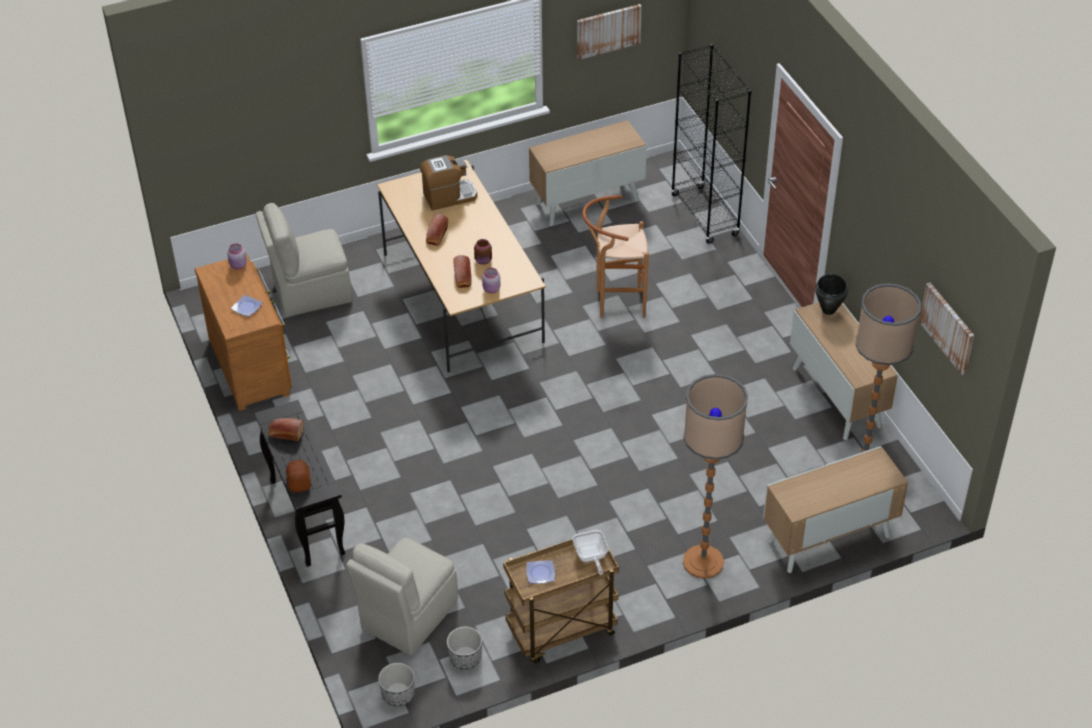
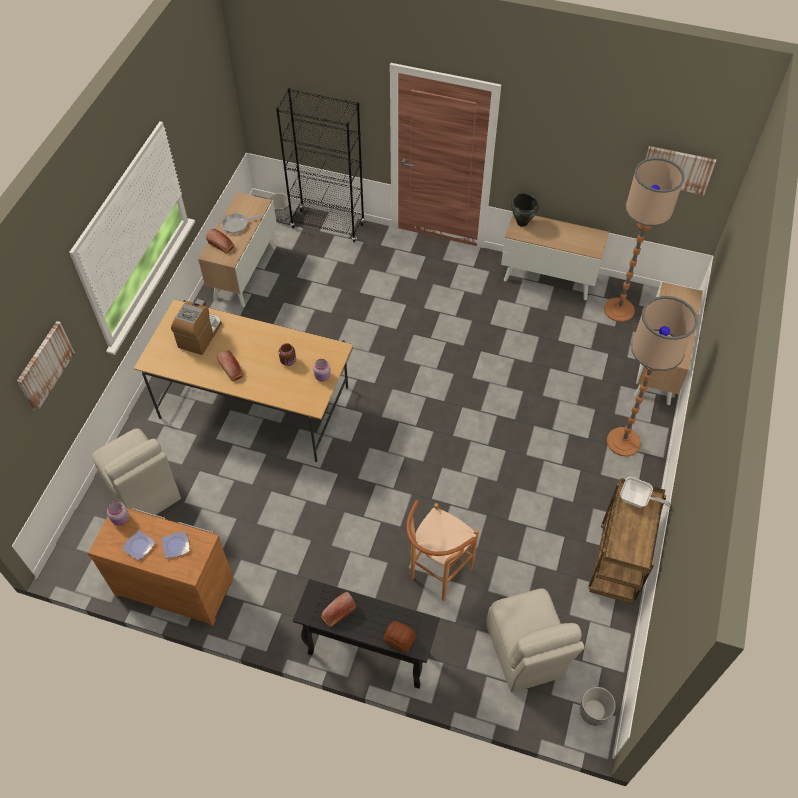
camera: 50 degrees left, 10 degrees up
beige chair [255,203,352,317] -> beige chair turned 60 degrees counterclockwise [92,428,181,515]
planter [447,627,482,670] -> planter moved to [268,193,291,221]
bread [453,255,472,288] -> bread moved to [206,229,234,253]
plate [526,560,555,584] -> plate moved to [122,530,155,560]
picture [577,4,642,60] -> picture moved to [17,321,75,412]
brown stool [582,195,649,318] -> brown stool moved to [406,500,479,601]
none -> frying pan [221,213,262,234]

